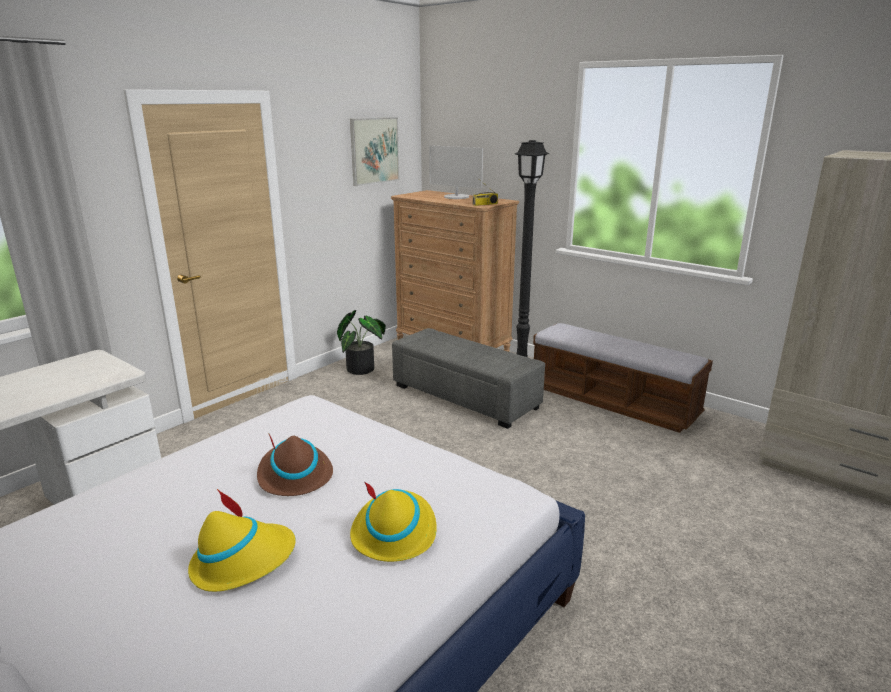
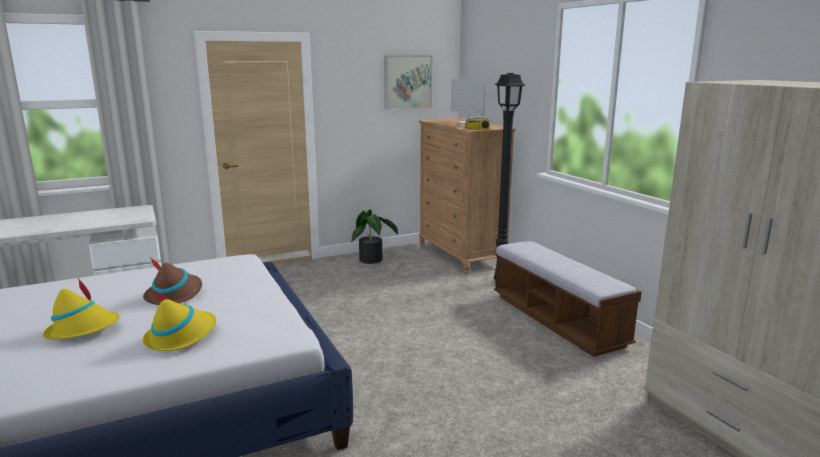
camera: 25 degrees right, 5 degrees down
grey ottoman [392,328,545,429] -> none

